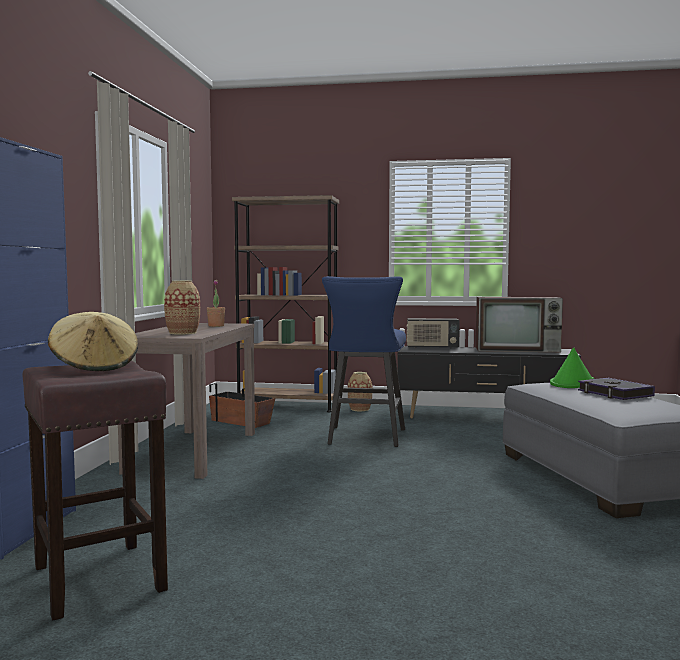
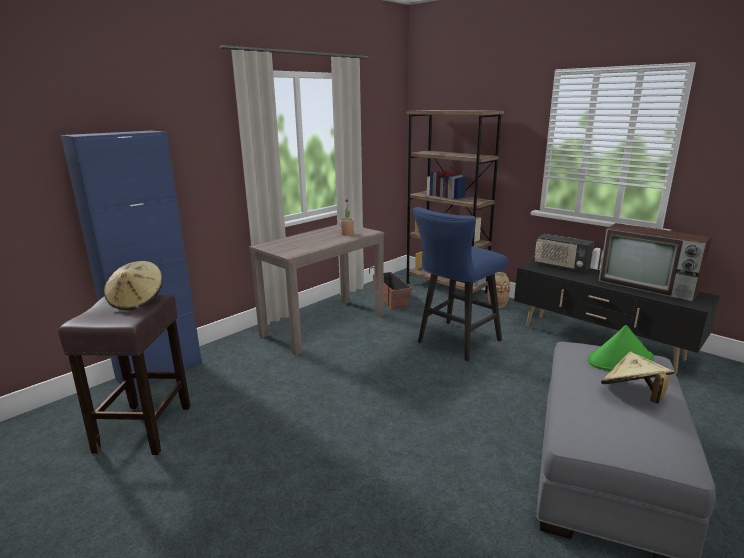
camera: 35 degrees right, 15 degrees up
vase [164,281,200,335] -> none
book [578,378,655,400] -> beige hat [601,352,675,403]

